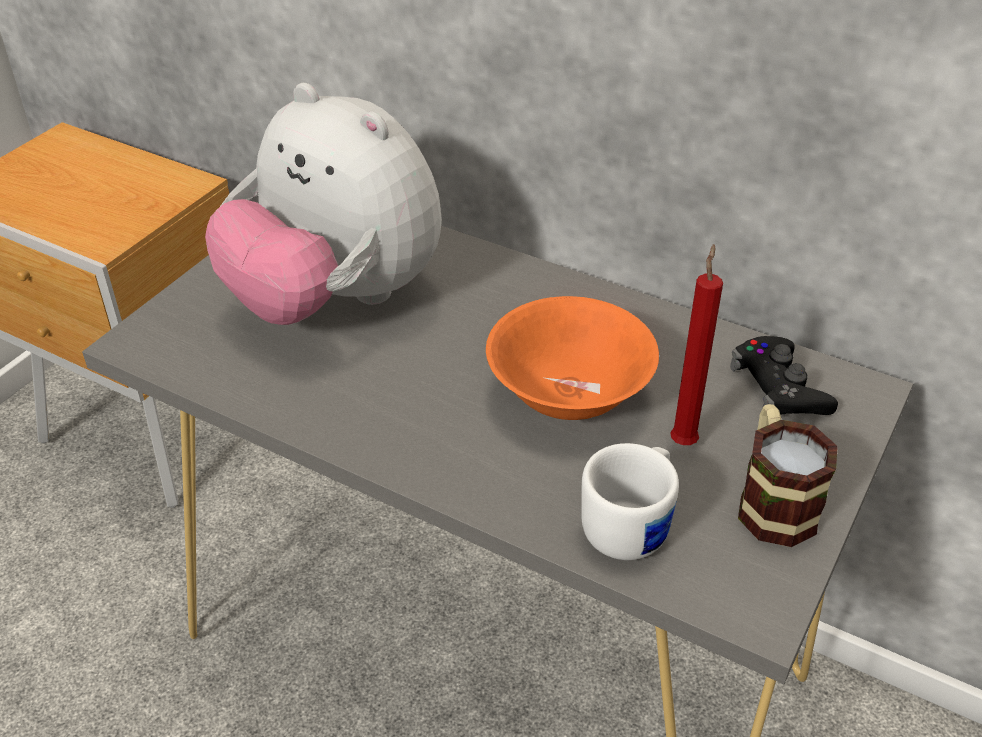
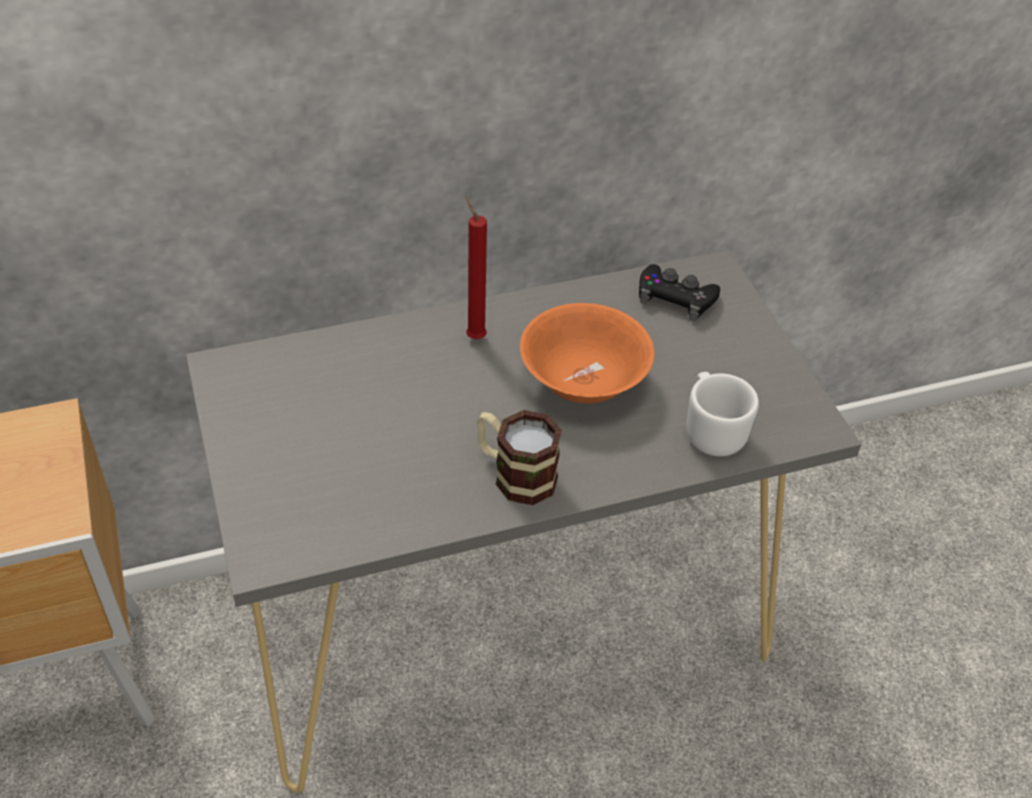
camera: 50 degrees left, 5 degrees up
plush toy [205,83,442,325] -> none
red candle [670,244,723,445] -> red candle moved to [466,197,487,339]
mug [738,404,838,547] -> mug moved to [477,410,562,505]

